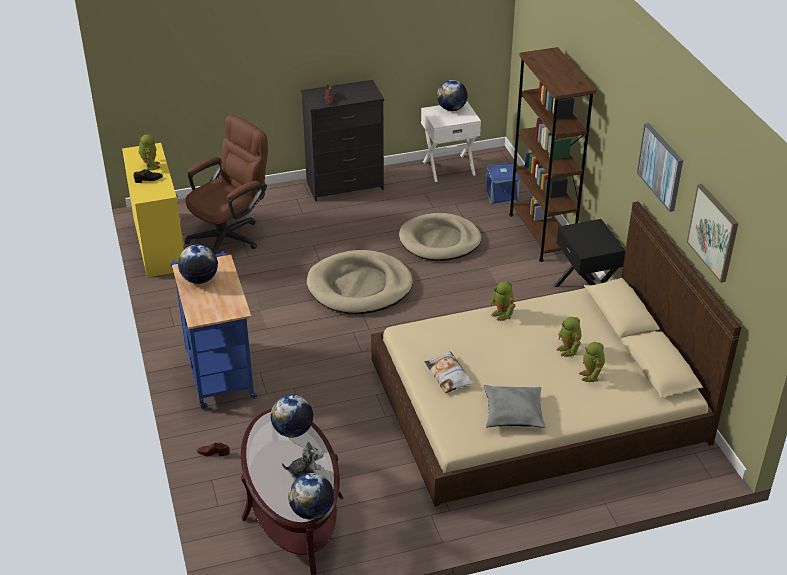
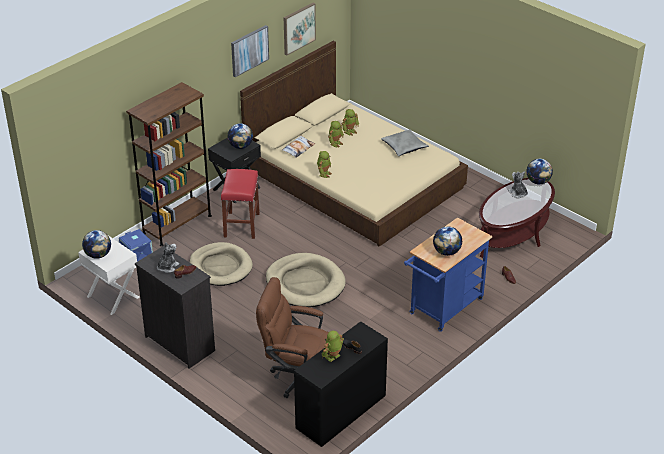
camera: 120 degrees left, 0 degrees up
yellow desk [122,143,184,277] -> black desk [294,321,388,447]
globe [270,395,313,438] -> globe moved to [227,123,253,149]
pillow [425,351,473,393] -> pillow moved to [282,135,315,158]
none -> plush toy [157,242,179,273]
none -> red stool [221,169,260,239]

